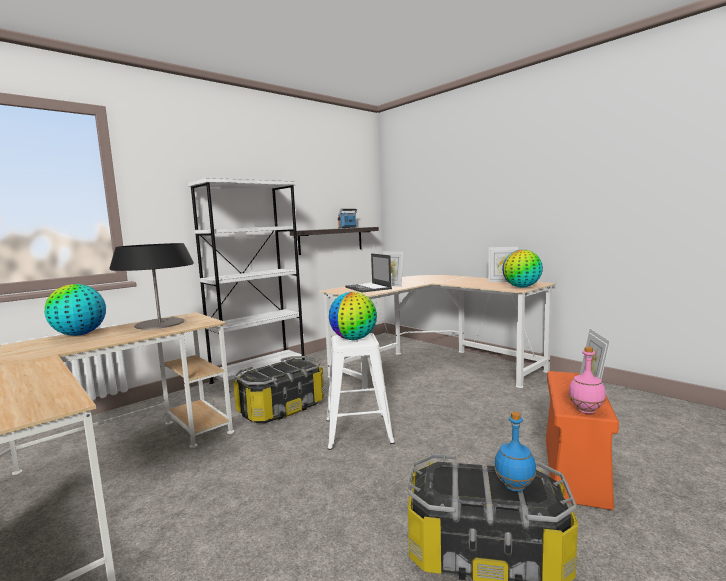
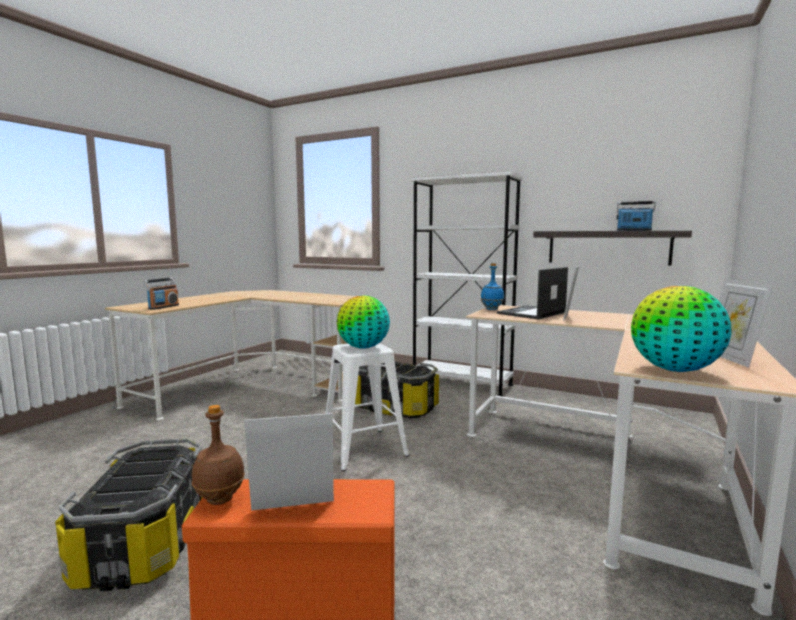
camera: 70 degrees right, 0 degrees up
globe [45,284,106,336] -> none
table lamp [109,243,194,329] -> none
blue bottle [494,412,536,492] -> blue bottle moved to [481,263,504,310]
pink bottle [569,347,606,414] -> brown bottle [192,405,245,505]
none -> radio [143,278,179,310]

